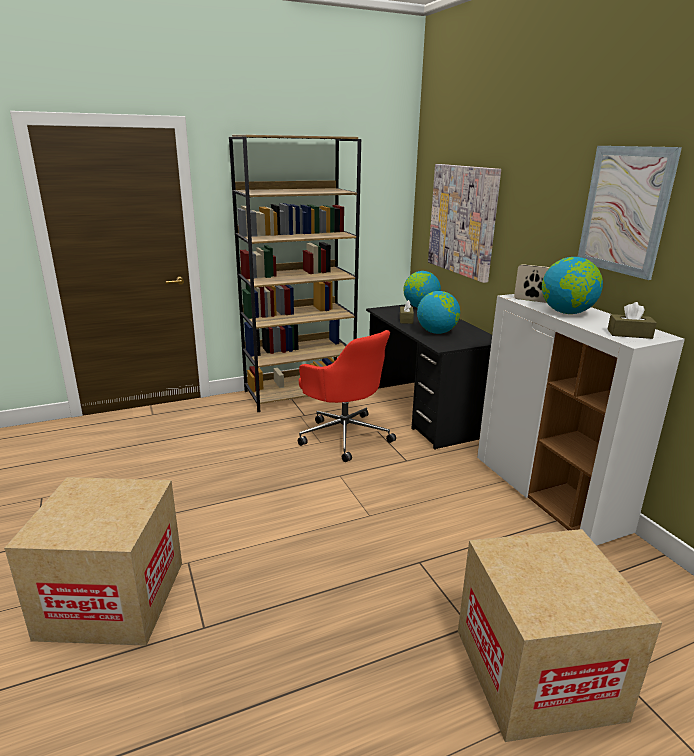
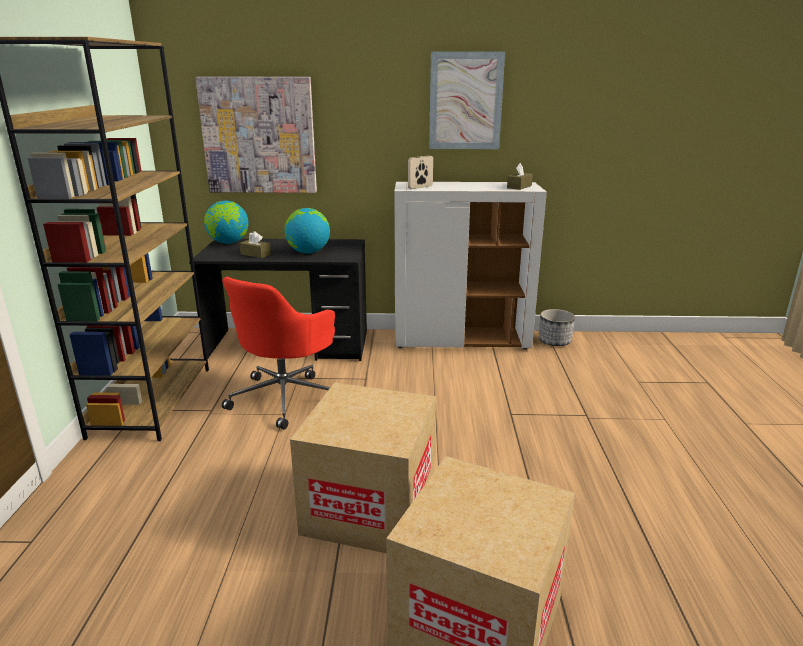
camera: 65 degrees left, 0 degrees up
red office chair [298,330,396,462] -> red office chair turned 135 degrees clockwise [222,277,335,429]
cardboard box [458,529,662,742] -> cardboard box moved to [290,382,436,553]
globe [542,257,603,314] -> none
none -> planter [539,309,575,346]

